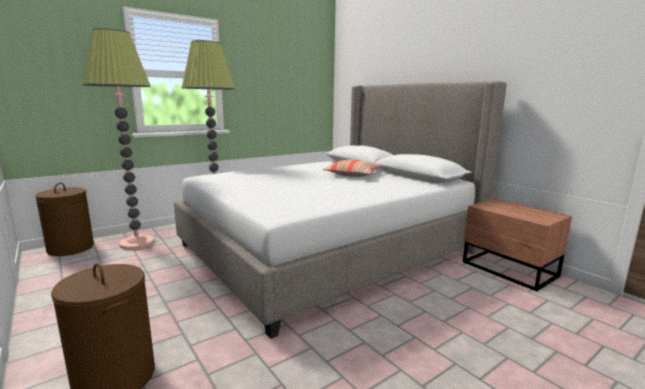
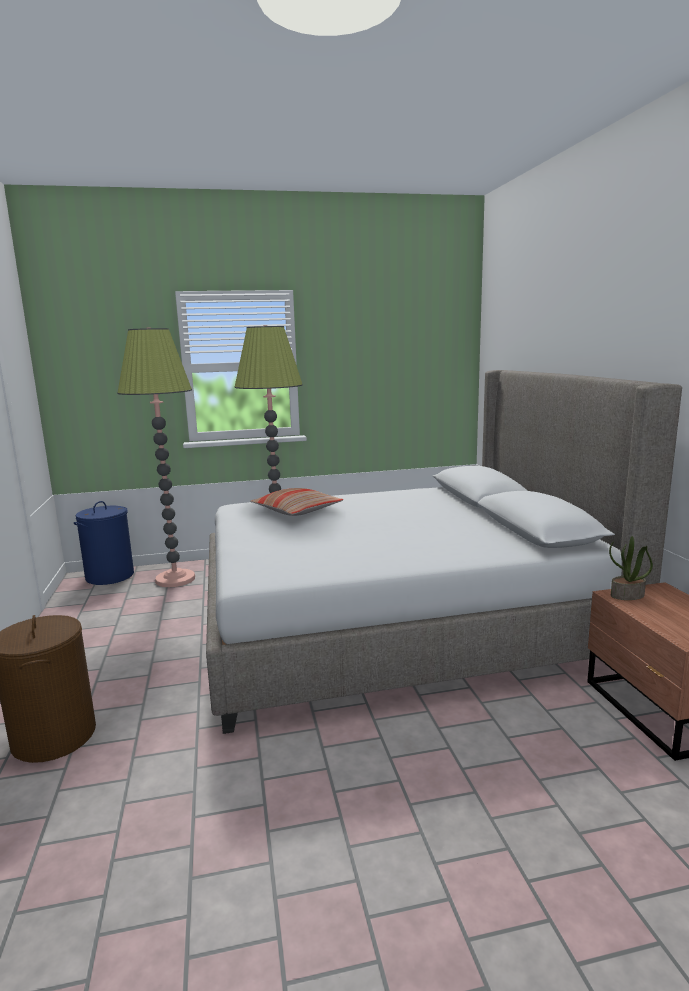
camera: 25 degrees right, 0 degrees up
brown laundry basket [35,183,94,256] -> blue laundry basket [74,501,134,585]
pillow [323,160,382,177] -> pillow moved to [250,488,343,516]
none -> potted plant [609,536,653,600]

